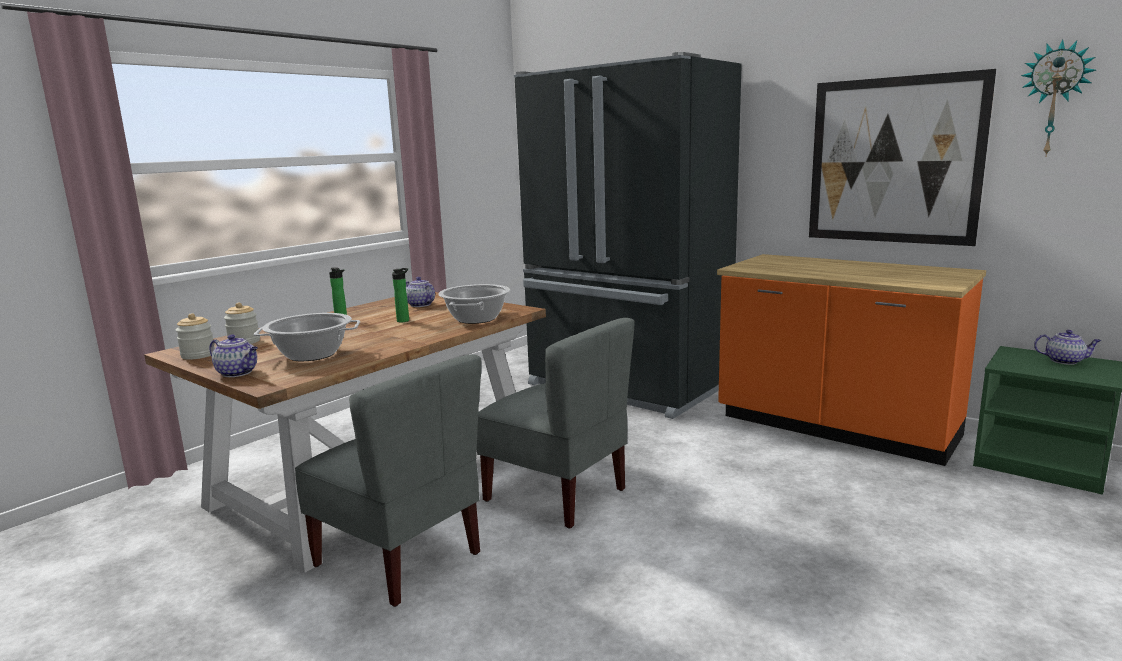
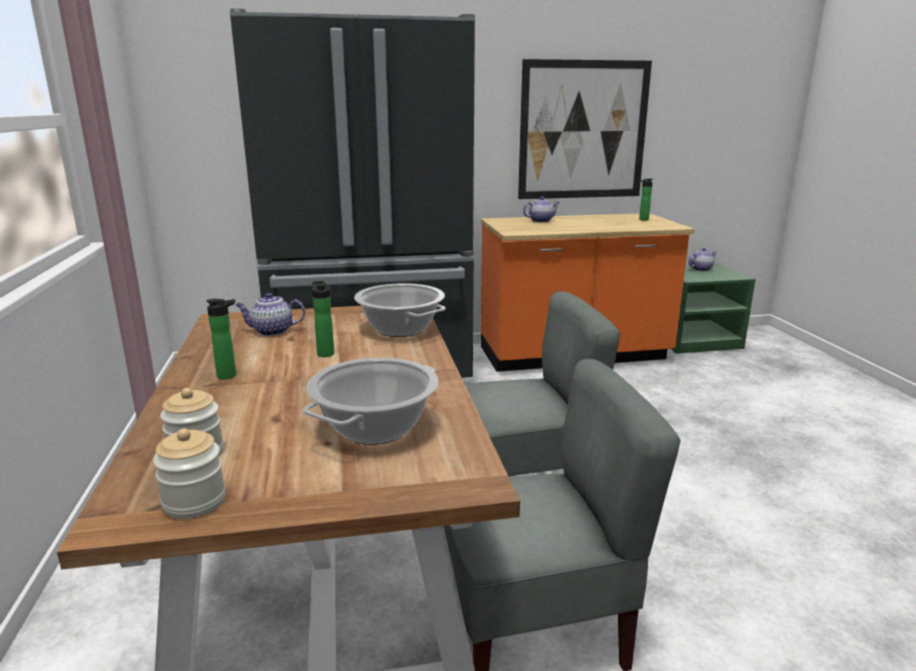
camera: 50 degrees left, 5 degrees up
teapot [209,334,258,377] -> teapot moved to [523,197,560,223]
wall clock [1021,39,1096,156] -> none
none -> bottle [639,178,653,221]

